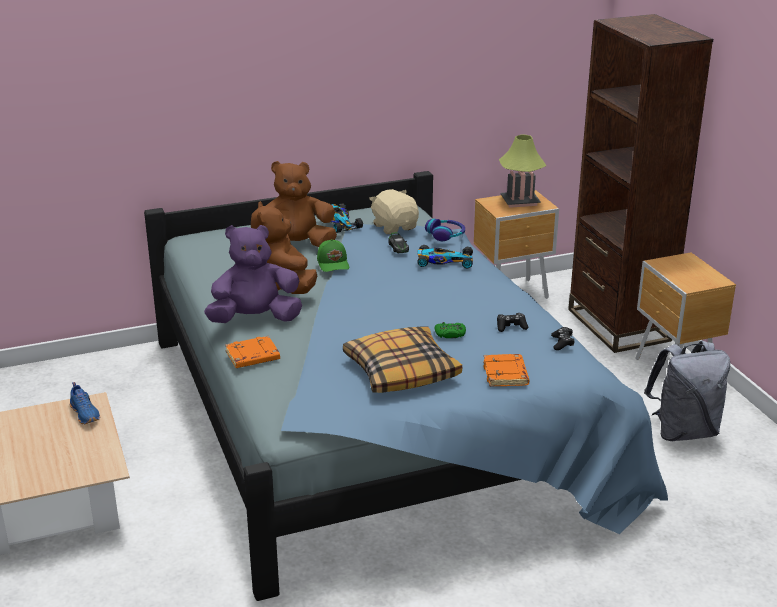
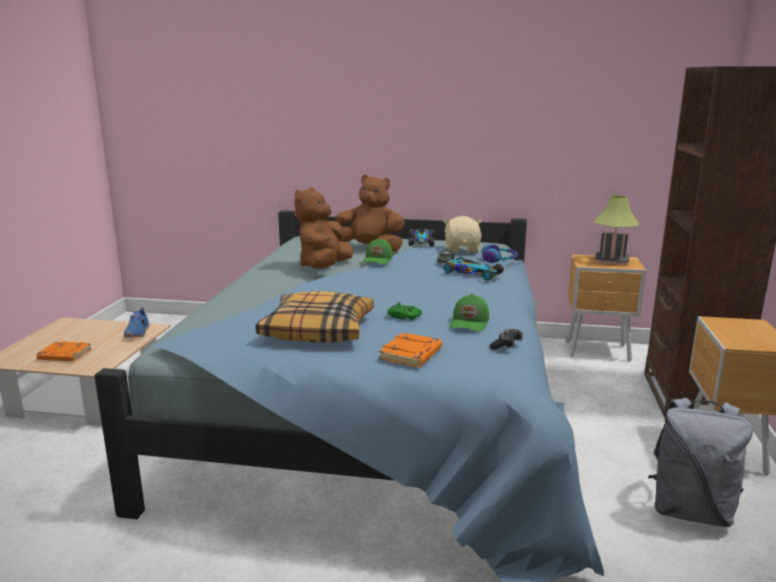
camera: 30 degrees right, 10 degrees down
purple plush toy [204,225,302,323] -> none
orange book [225,336,280,368] -> orange book moved to [36,341,92,361]
black game controller [497,313,528,332] -> green cap [449,294,489,331]

